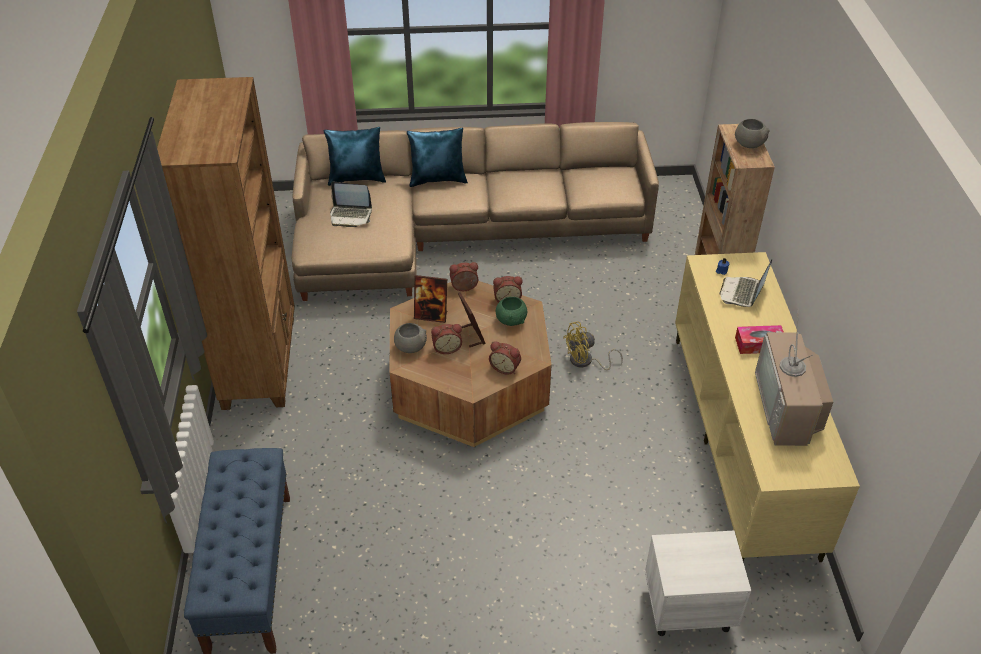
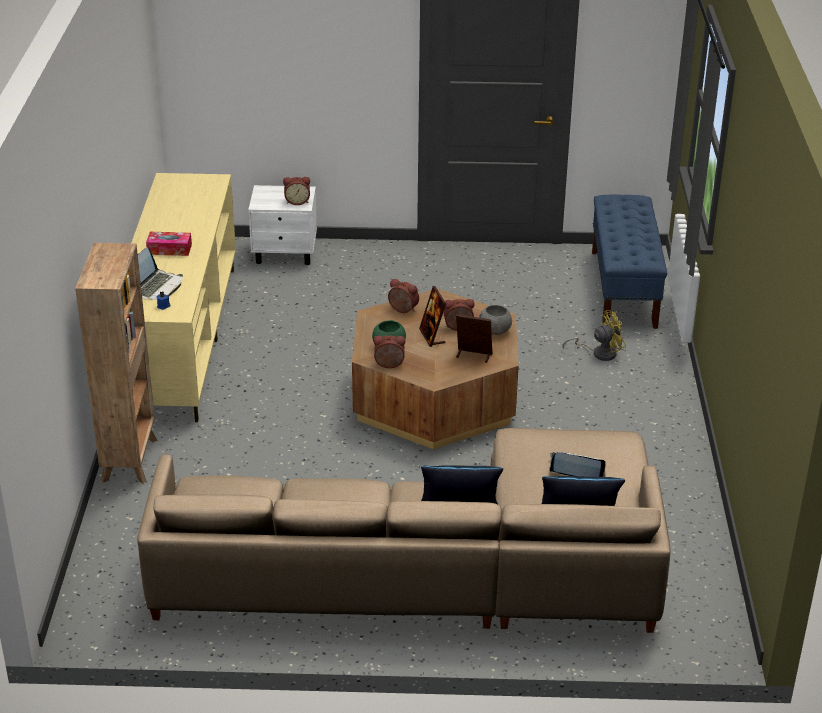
camera: 175 degrees left, 10 degrees down
brown bookcase [157,77,295,410] -> none
alarm clock [450,262,478,291] -> alarm clock moved to [283,177,310,205]
yellow fan [563,321,623,370] -> yellow fan moved to [563,310,626,361]
grey bowl [735,119,770,148] -> none
television [755,308,833,446] -> none

